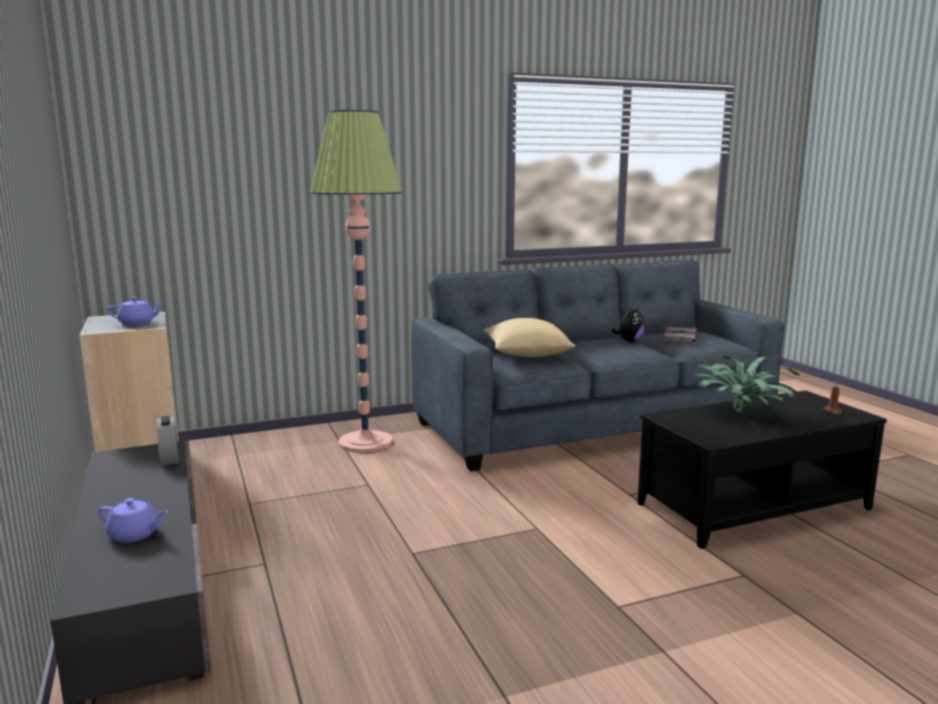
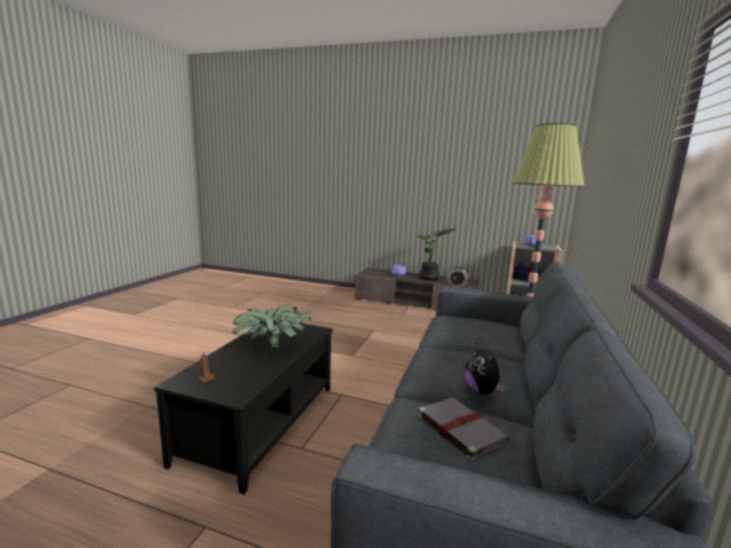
camera: 130 degrees right, 0 degrees up
beige pillow [483,318,575,357] -> none
none -> potted plant [416,229,456,280]

